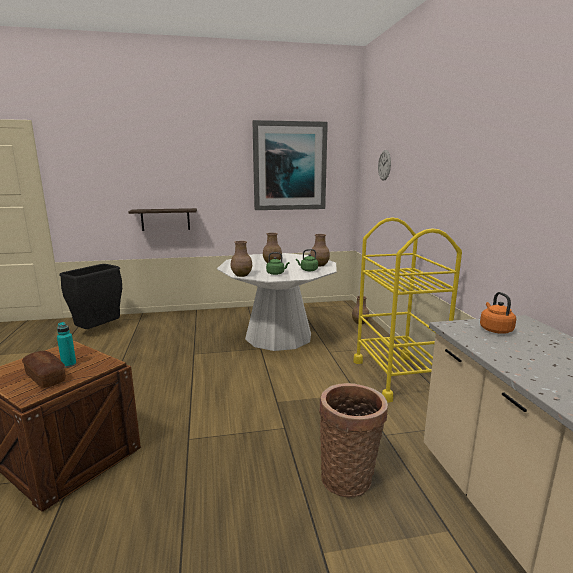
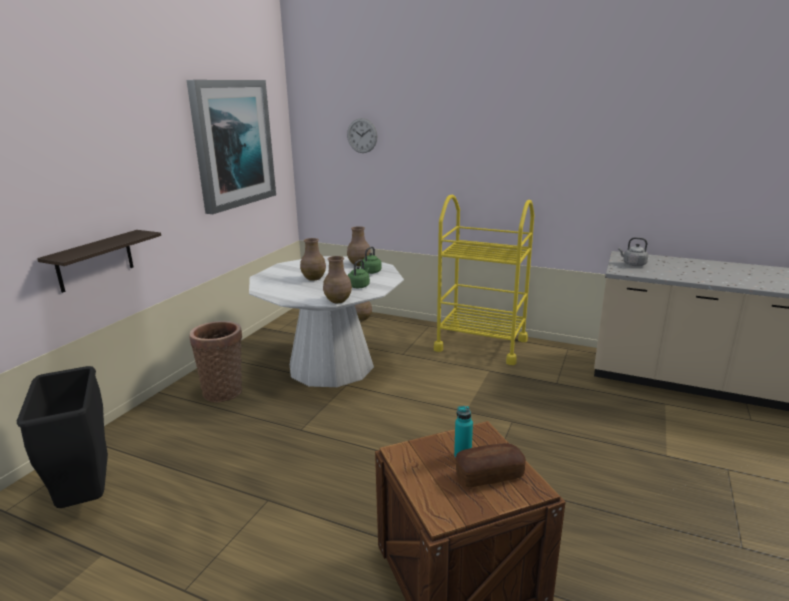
camera: 55 degrees left, 5 degrees up
basket [319,383,388,497] -> basket moved to [189,321,242,403]
orange kettle [480,292,516,334] -> grey kettle [618,237,648,266]

